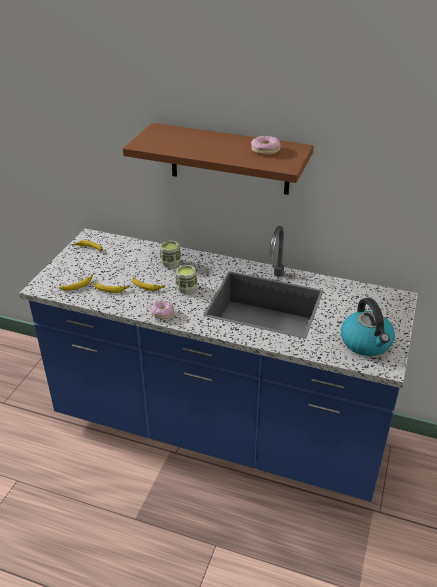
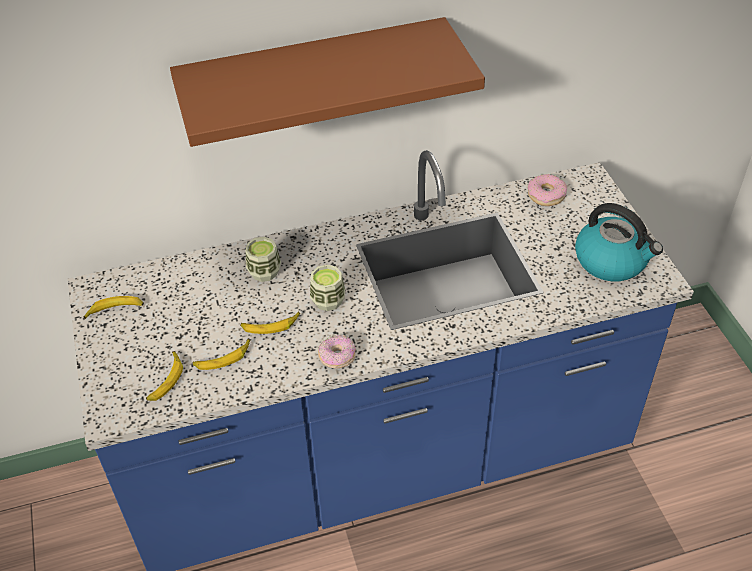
camera: 35 degrees left, 10 degrees up
donut [251,136,281,155] -> donut moved to [528,174,567,206]

